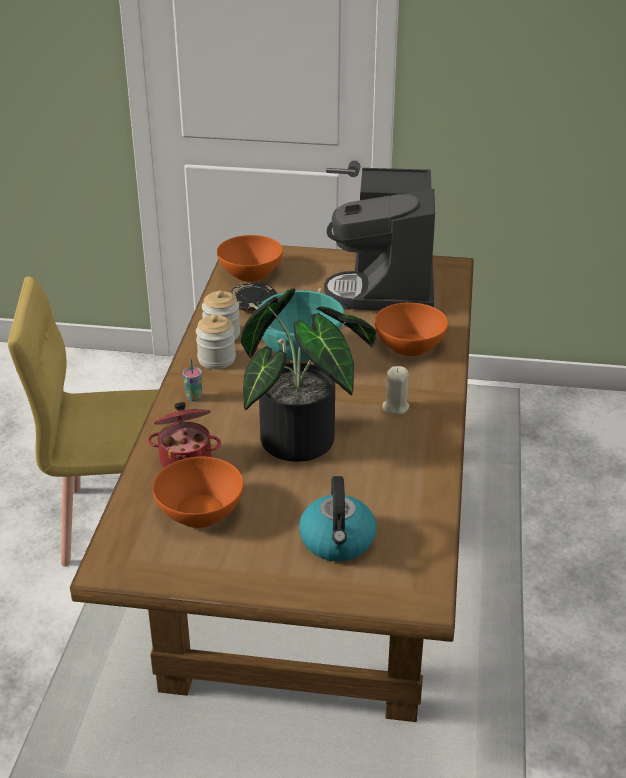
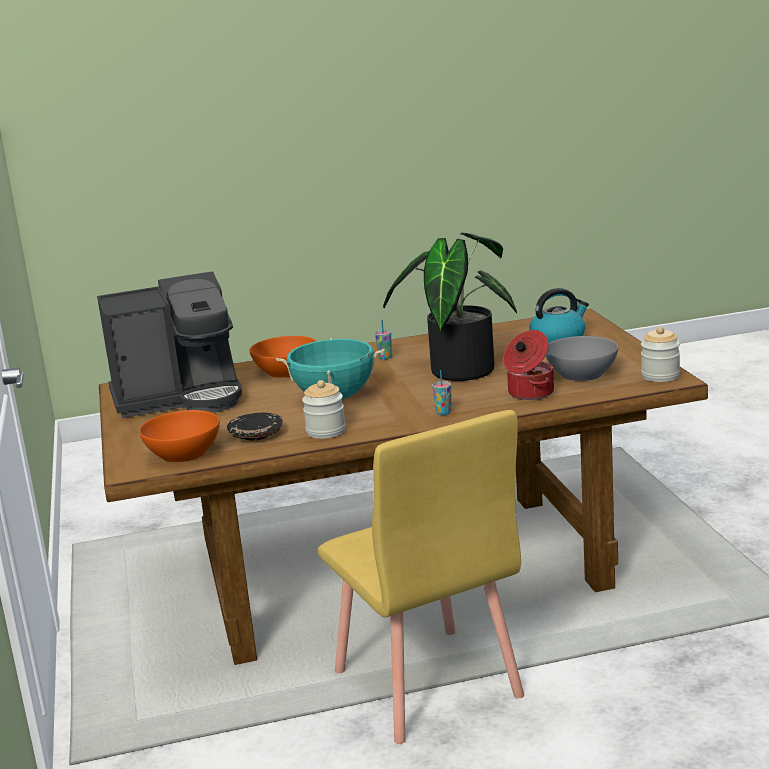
camera: 110 degrees left, 15 degrees down
orange bowl [153,457,244,528] -> grey bowl [546,336,618,381]
jar [196,314,236,369] -> jar moved to [641,327,680,382]
beige candle [382,366,409,415] -> cup [375,320,392,360]

